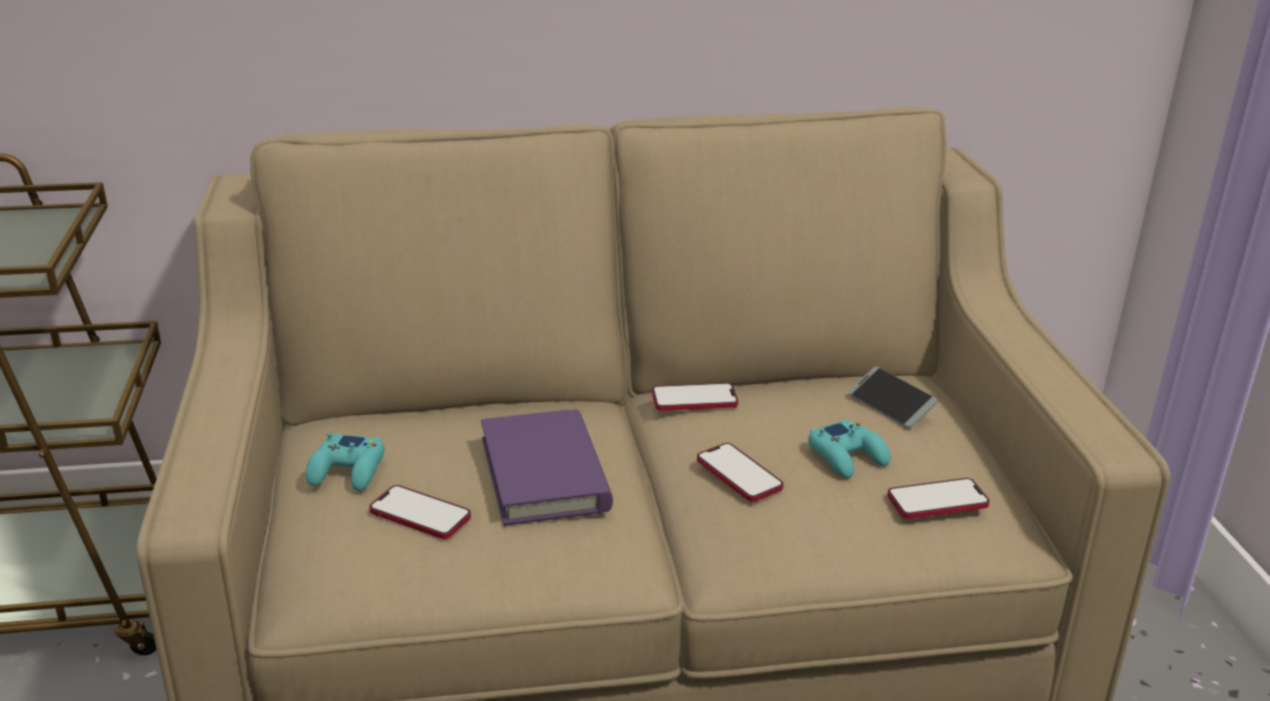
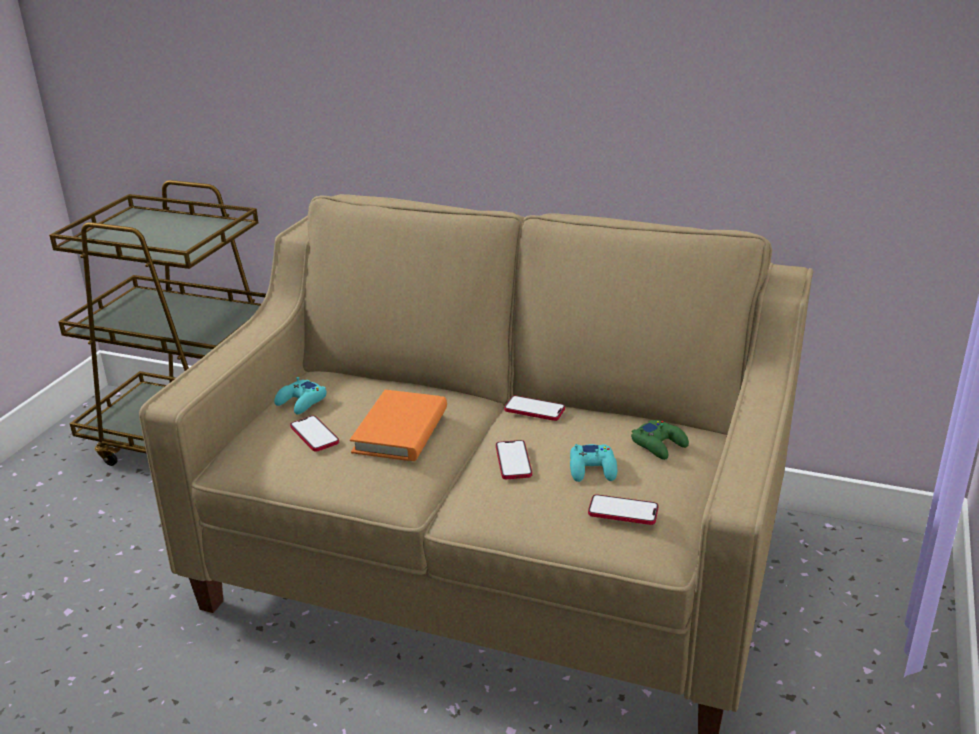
camera: 30 degrees right, 0 degrees up
purple book [481,409,613,526] -> orange book [350,390,447,461]
phone [848,366,938,428] -> green game controller [631,420,689,460]

